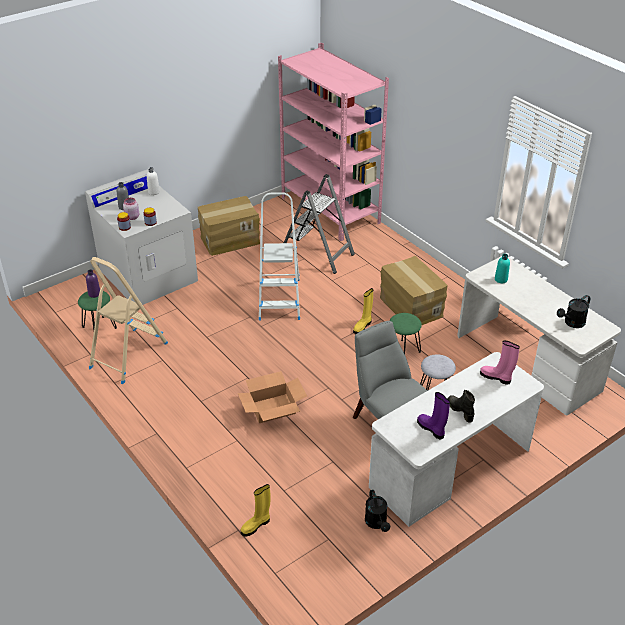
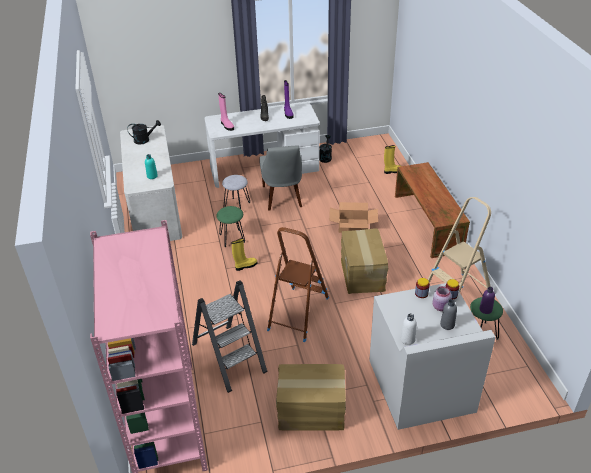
camera: 155 degrees left, 0 degrees up
white step ladder [259,192,300,321] -> brown step ladder [267,227,329,342]
cardboard box [380,255,447,325] -> cardboard box moved to [341,228,388,294]
none -> brown bench [395,162,470,258]

